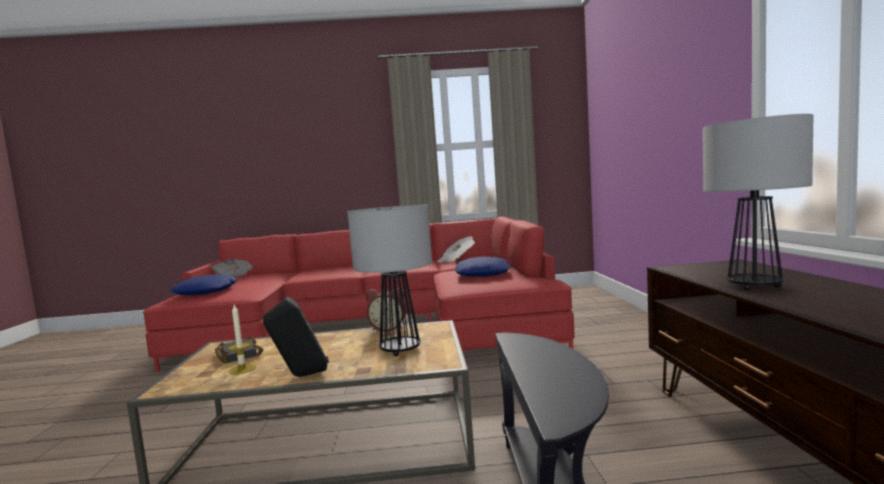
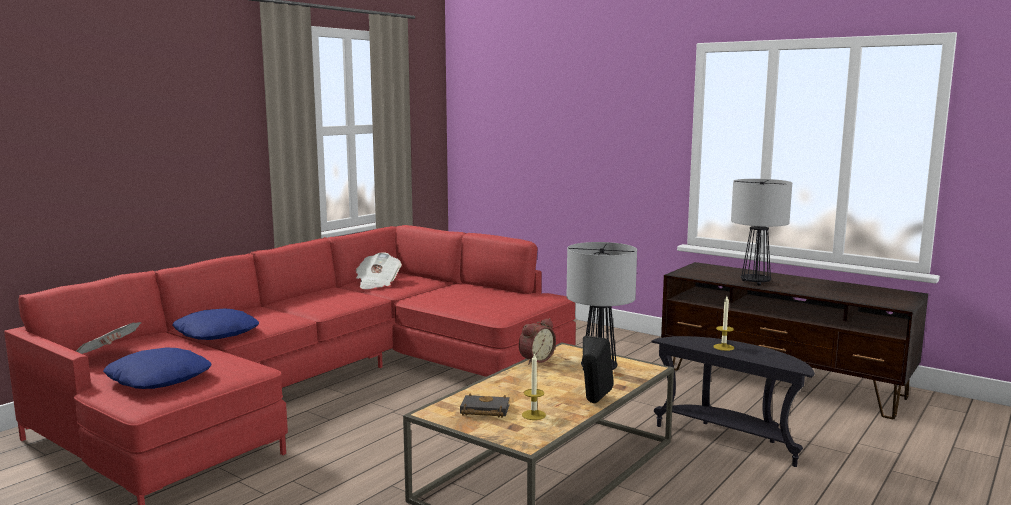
camera: 50 degrees left, 5 degrees up
blue pillow [455,257,510,277] -> blue pillow moved to [172,308,259,340]
none -> candle [714,296,734,351]

